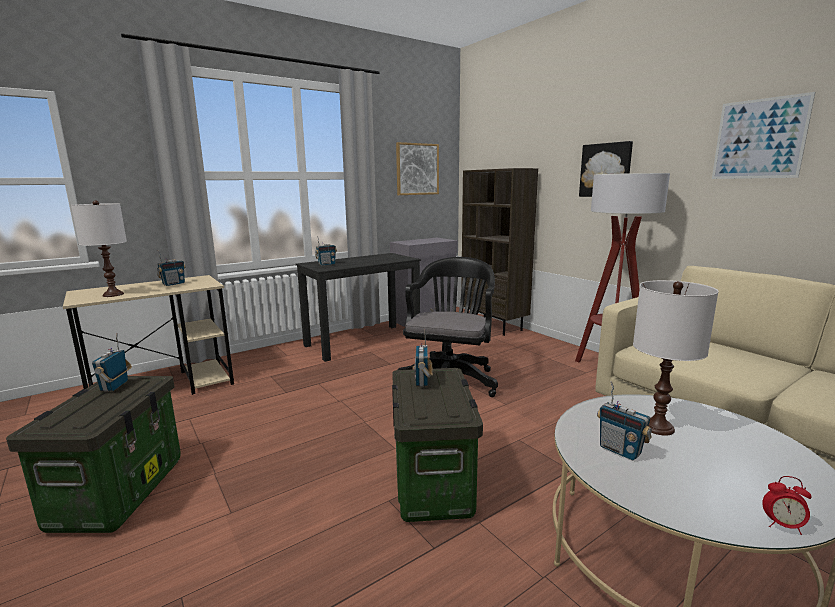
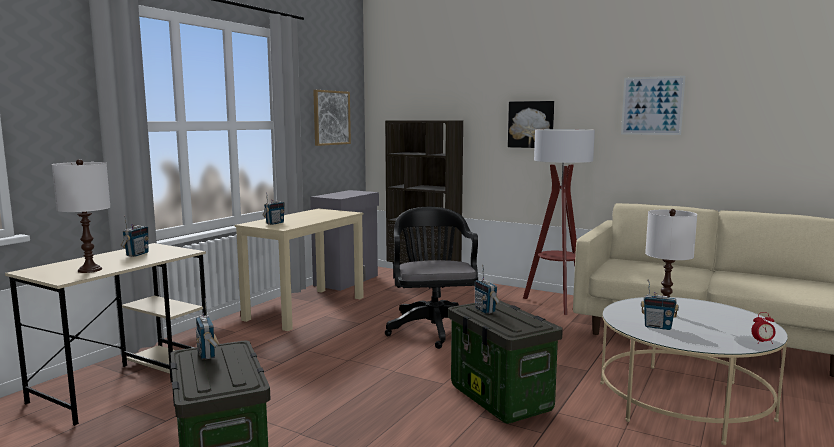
camera: 25 degrees left, 5 degrees down
black desk [296,253,421,362] -> beige desk [235,208,364,331]

